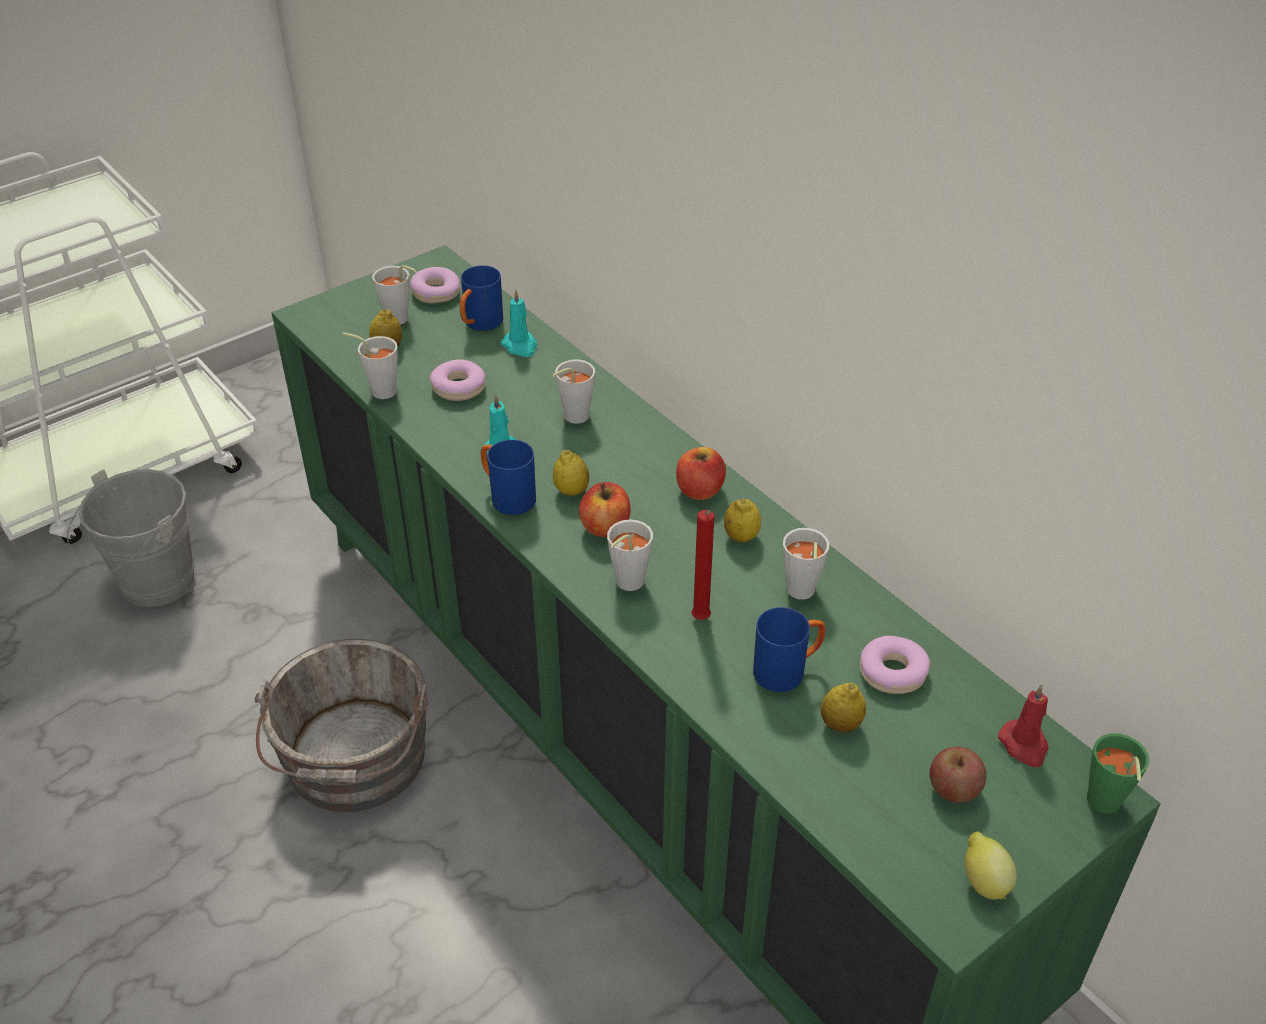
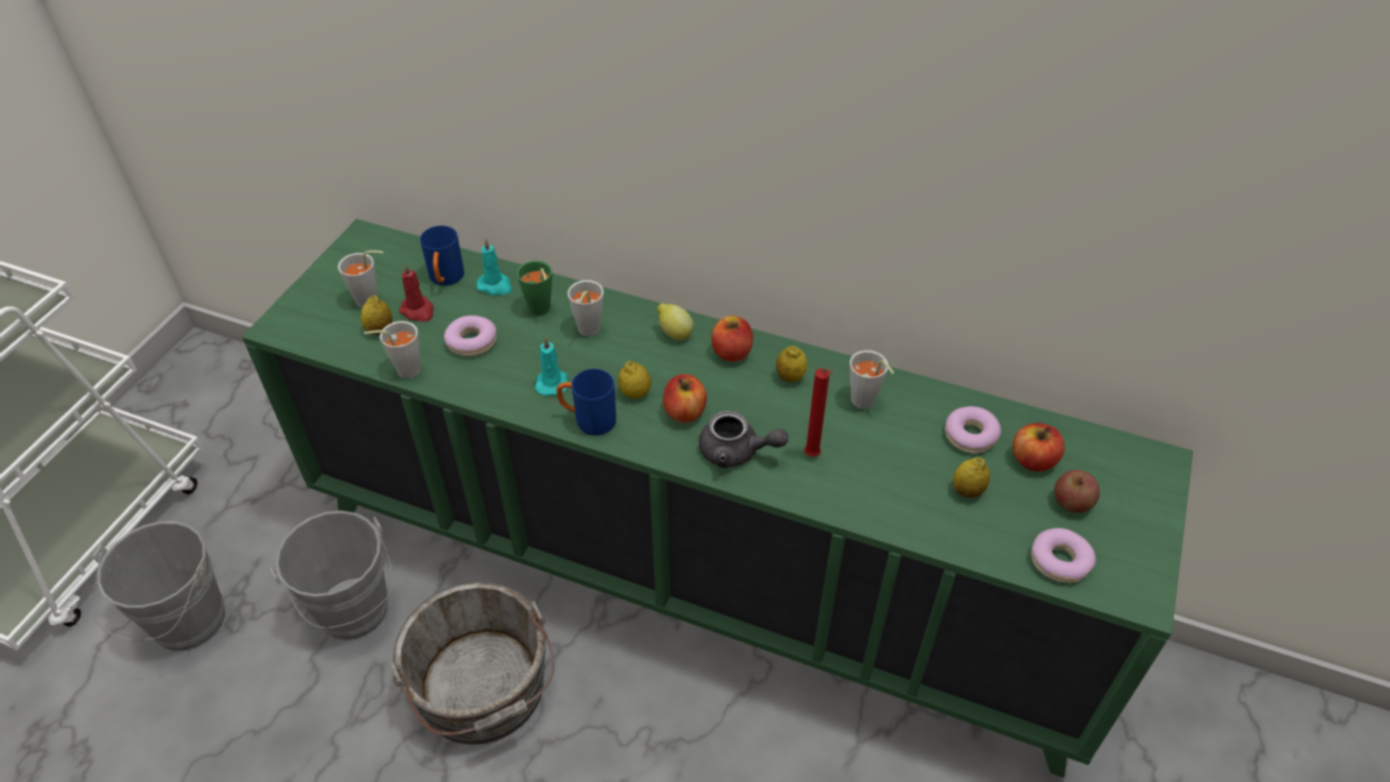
camera: 30 degrees left, 5 degrees up
donut [410,267,460,303] -> donut moved to [1031,528,1096,583]
grey cup [607,519,653,591] -> grey teapot [699,411,788,468]
blue mug [753,607,825,692] -> none
lemon [965,831,1017,900] -> lemon moved to [657,303,694,340]
red candle [998,684,1049,767] -> red candle moved to [399,263,434,322]
green cup [1087,733,1149,814] -> green cup moved to [516,260,552,316]
none -> grey bucket [270,511,394,641]
none -> apple [1013,423,1065,471]

